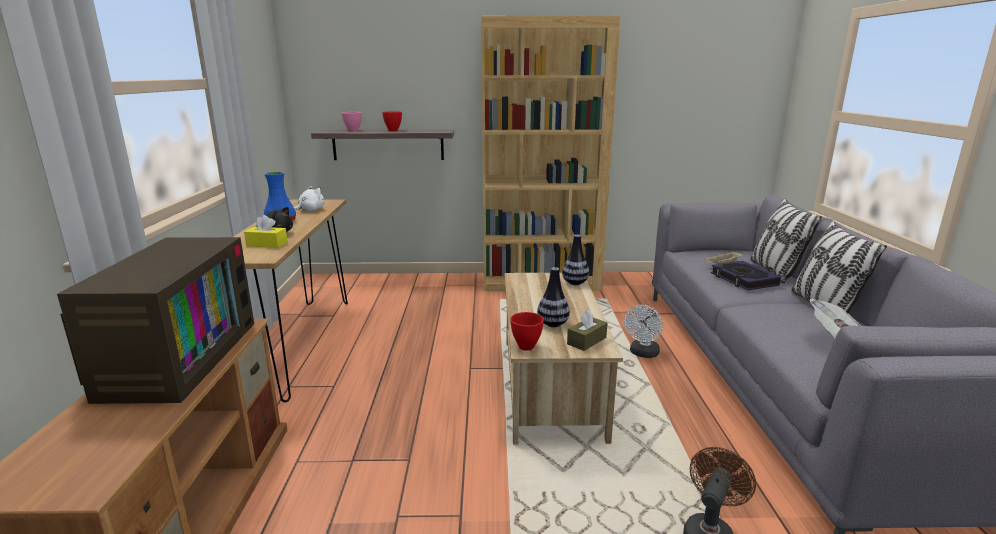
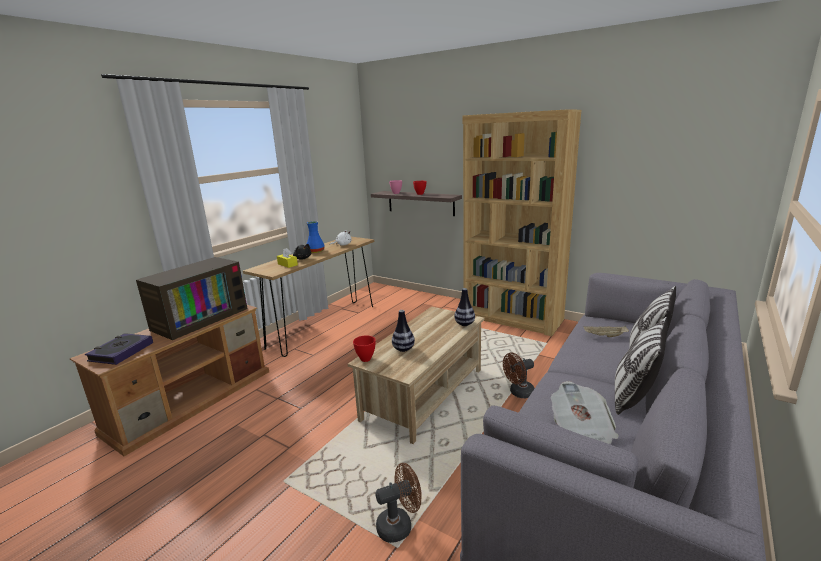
camera: 35 degrees right, 0 degrees up
brown tissue box [567,310,608,351] -> none
white fan [624,305,663,358] -> brown fan [503,353,535,398]
book [711,261,781,291] -> book moved to [85,333,153,365]

